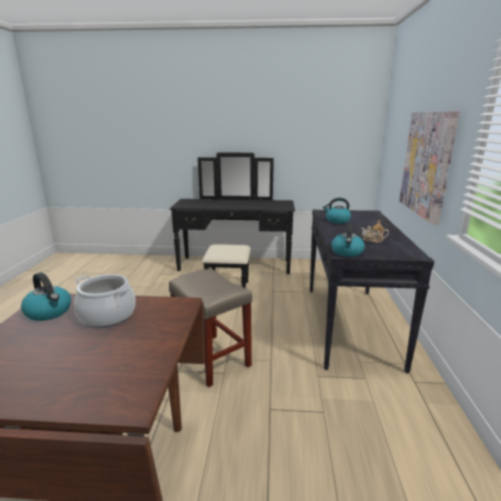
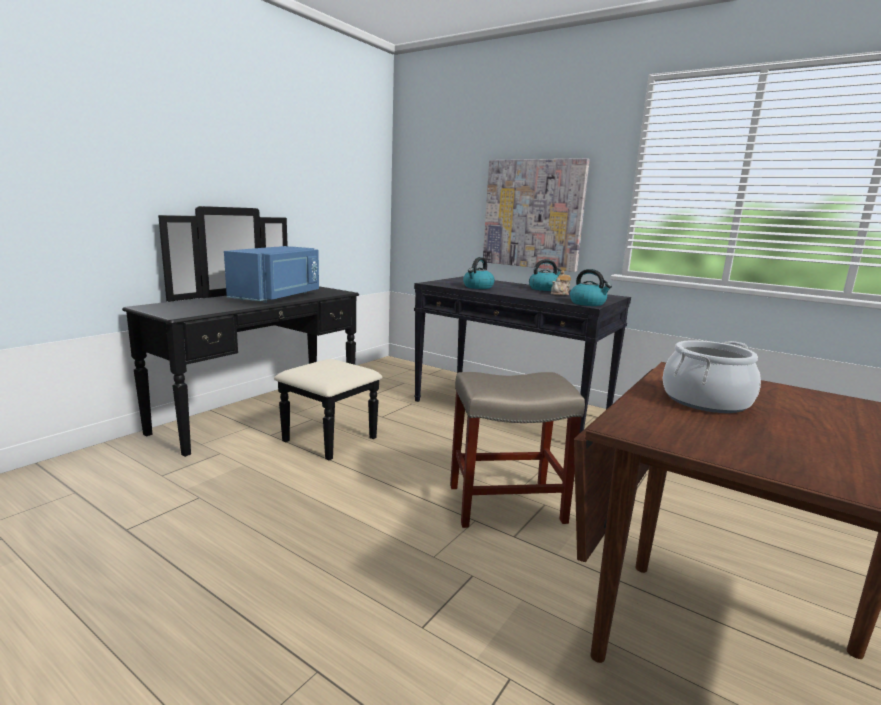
camera: 60 degrees left, 5 degrees down
kettle [21,272,71,321] -> kettle moved to [529,259,562,291]
none -> blue microwave [224,246,319,303]

